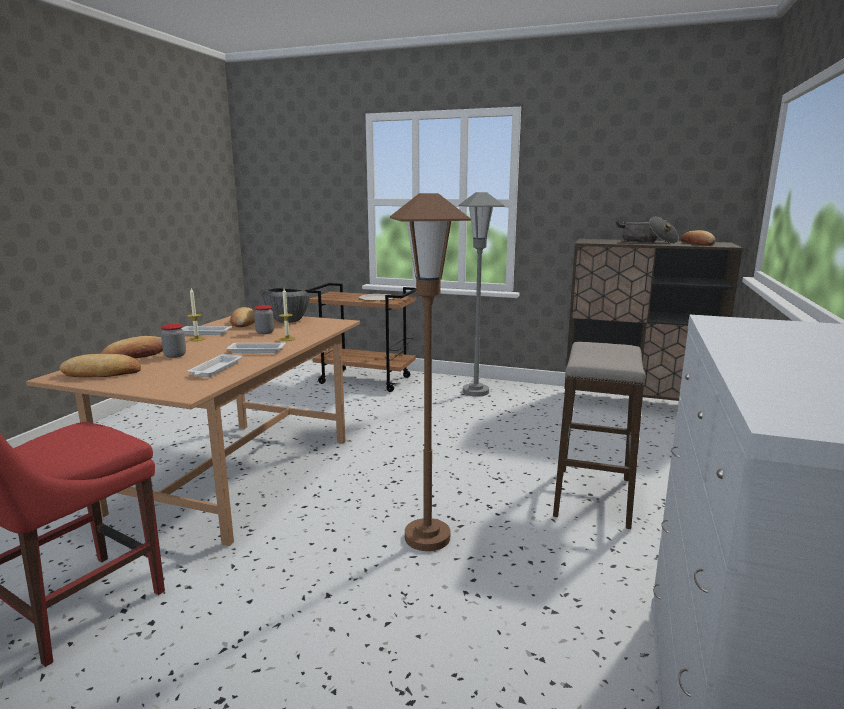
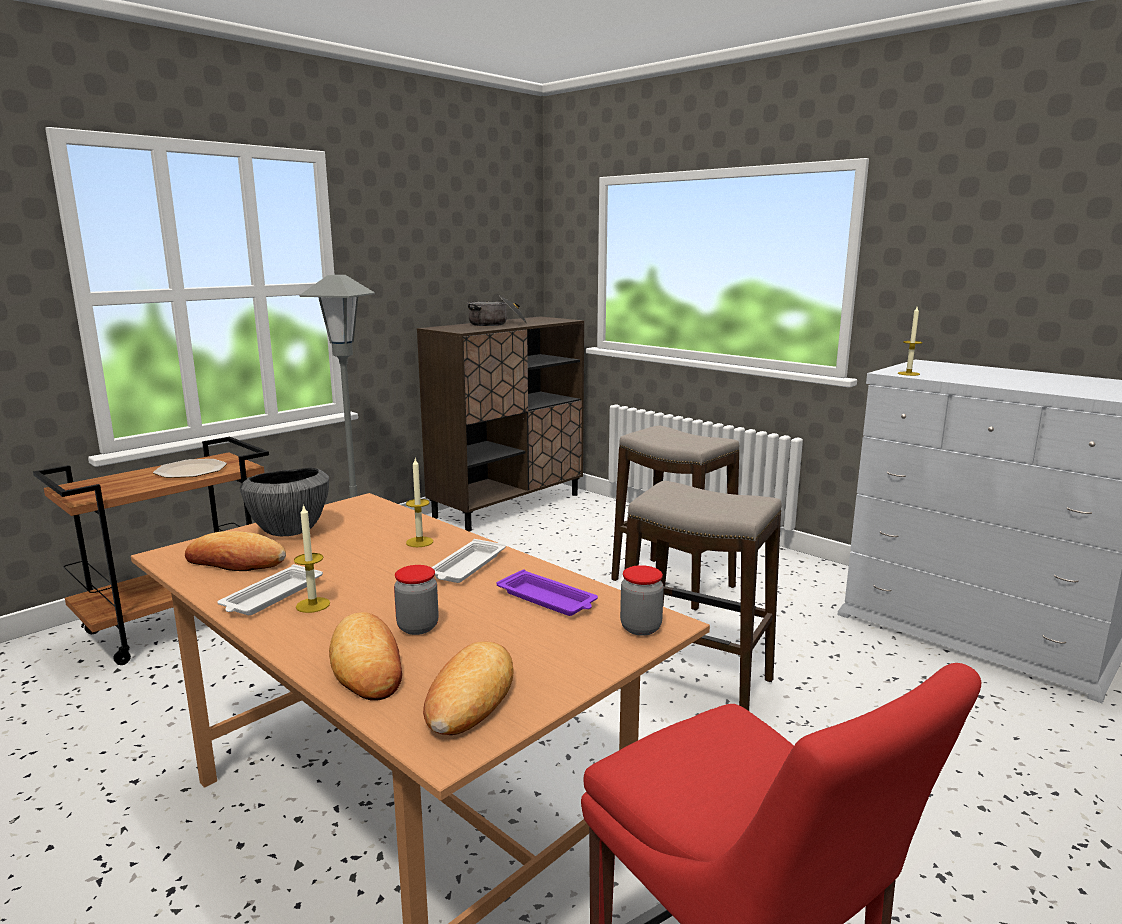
camera: 65 degrees left, 0 degrees up
white tray [187,354,243,377] -> purple tray [496,569,598,616]
jar [254,305,274,334] -> jar moved to [620,565,664,636]
brown floor lamp [390,193,471,551] -> stool [620,481,782,711]
bread [681,230,715,245] -> none
none -> candle [898,307,922,376]

